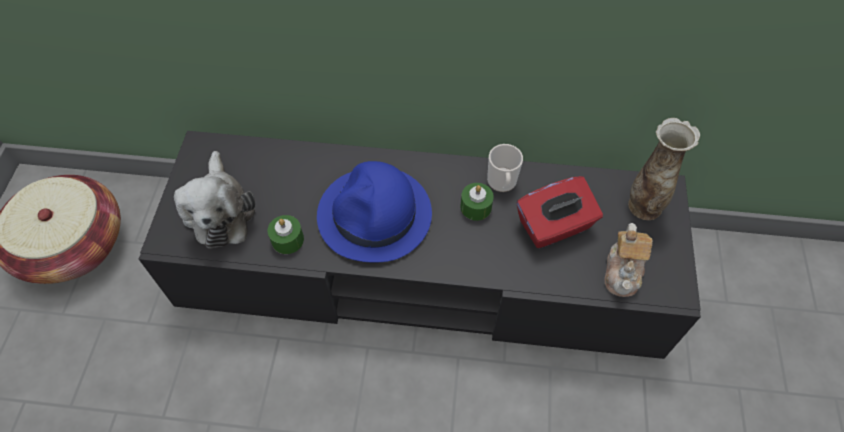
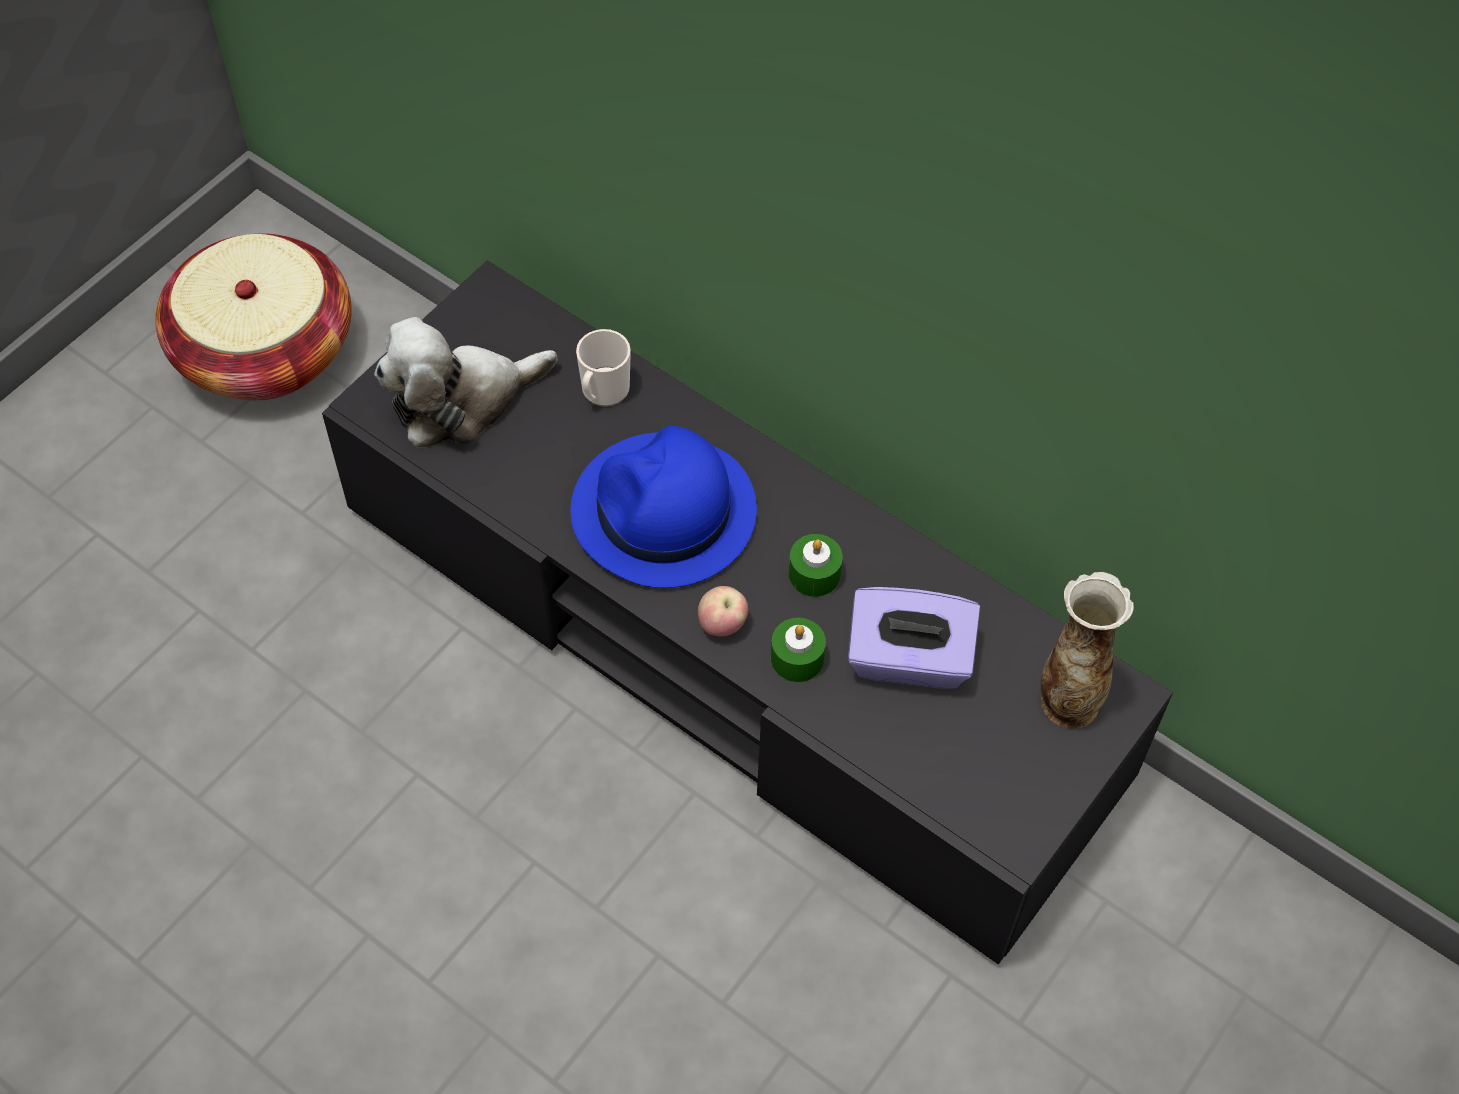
camera: 30 degrees right, 0 degrees up
plush toy [174,151,255,249] -> plush toy turned 45 degrees clockwise [374,317,558,447]
green candle [267,215,304,254] -> green candle moved to [771,618,826,682]
mug [487,144,523,192] -> mug moved to [576,329,631,407]
red tissue box [517,176,603,248] -> purple tissue box [848,587,980,689]
teapot [605,223,653,297] -> none
none -> apple [698,586,748,637]

